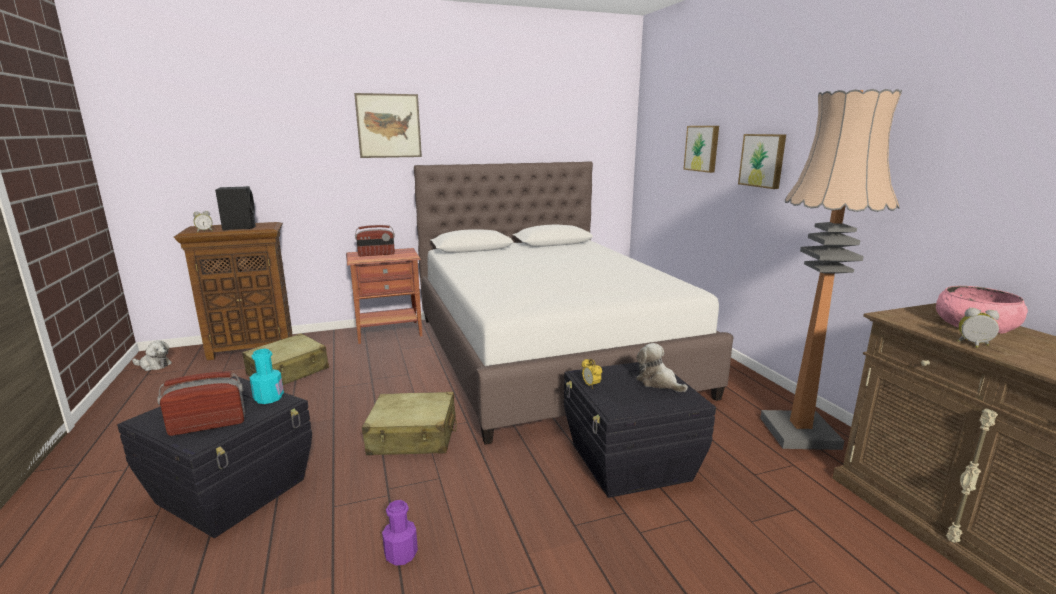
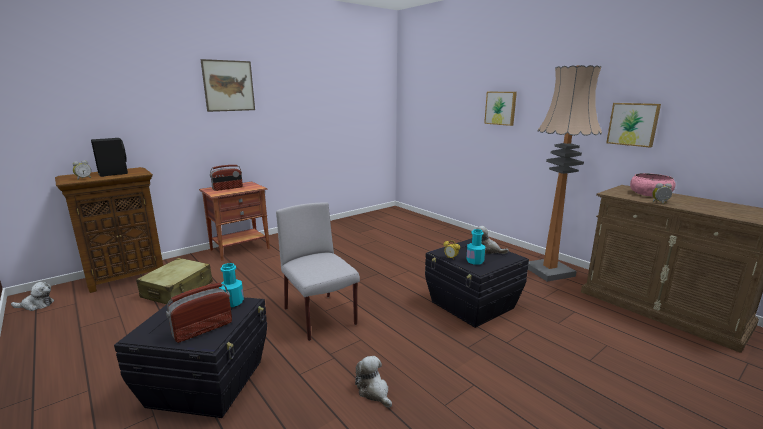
camera: 20 degrees left, 0 degrees up
beige suitcase [362,392,457,455] -> grey chair [276,202,360,341]
purple bottle [382,500,418,566] -> plush toy [355,356,392,407]
white bed [414,161,734,445] -> none
picture [683,126,719,173] -> picture moved to [606,103,661,148]
none -> turquoise bottle [466,229,485,265]

